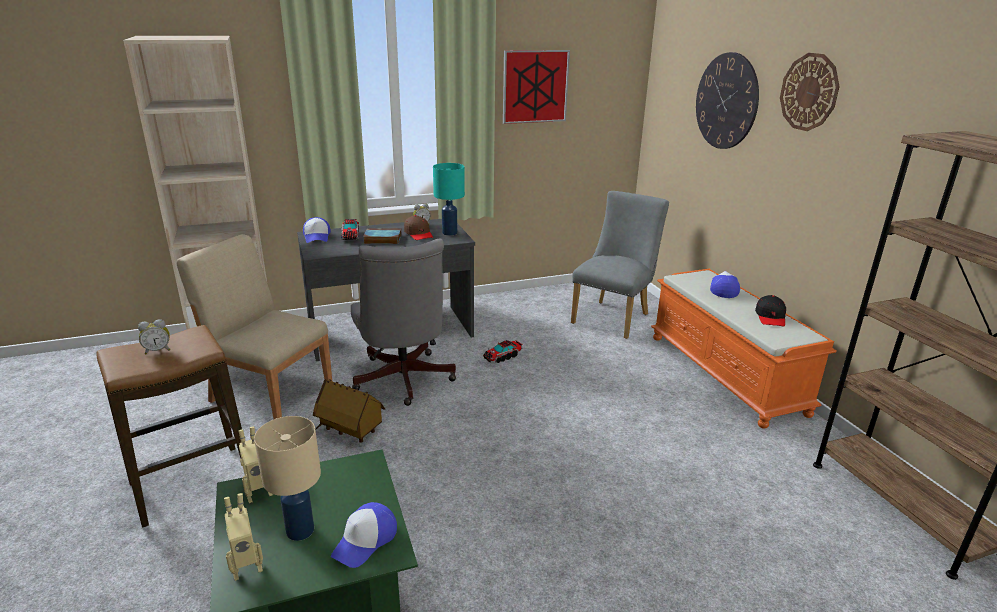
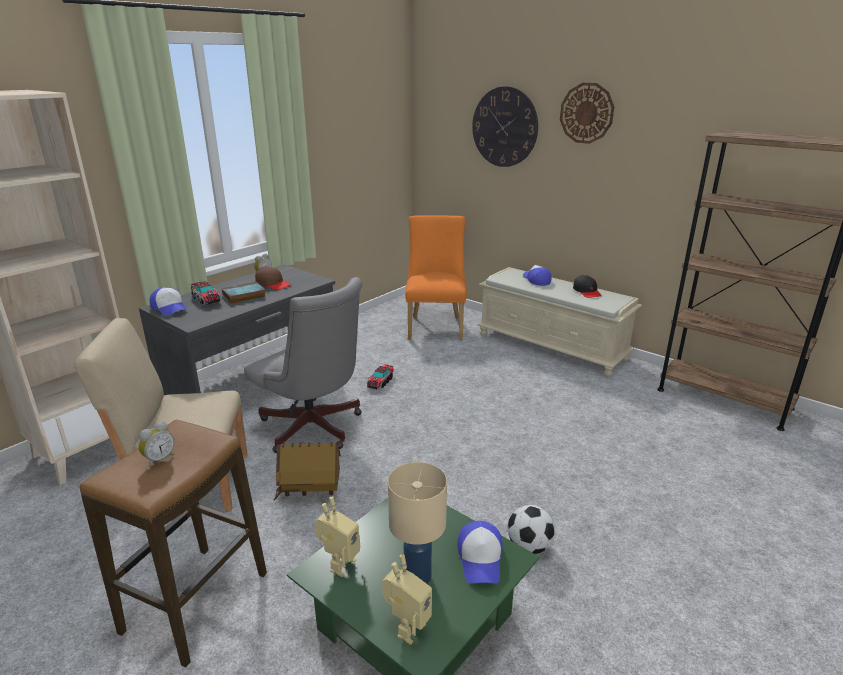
camera: 30 degrees left, 0 degrees up
turquoise table lamp [433,163,465,236] -> none
picture [503,50,570,124] -> none
grey chair [571,191,669,339] -> orange chair [405,215,467,340]
orange bench [651,269,837,429] -> beige bench [477,267,642,377]
none -> football [508,505,555,554]

